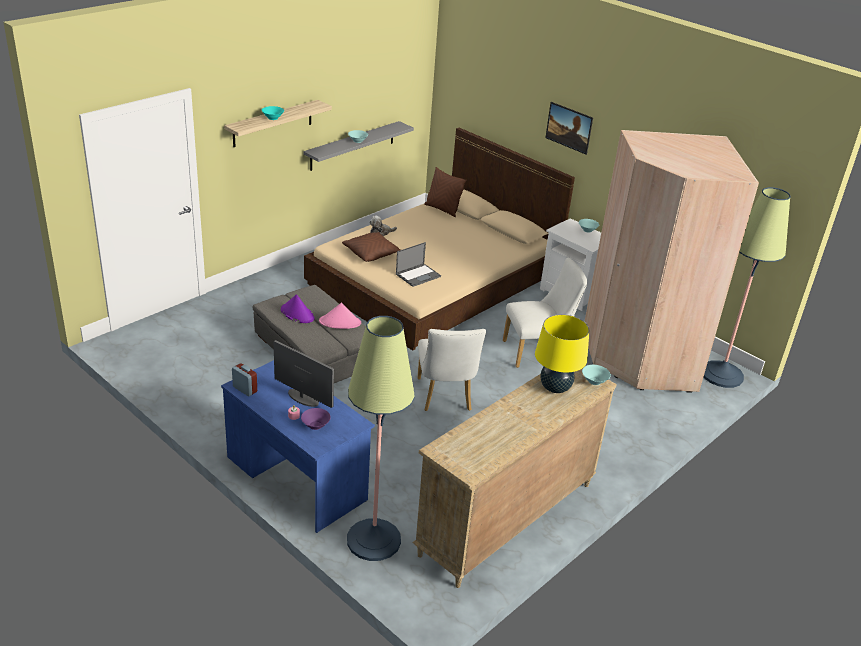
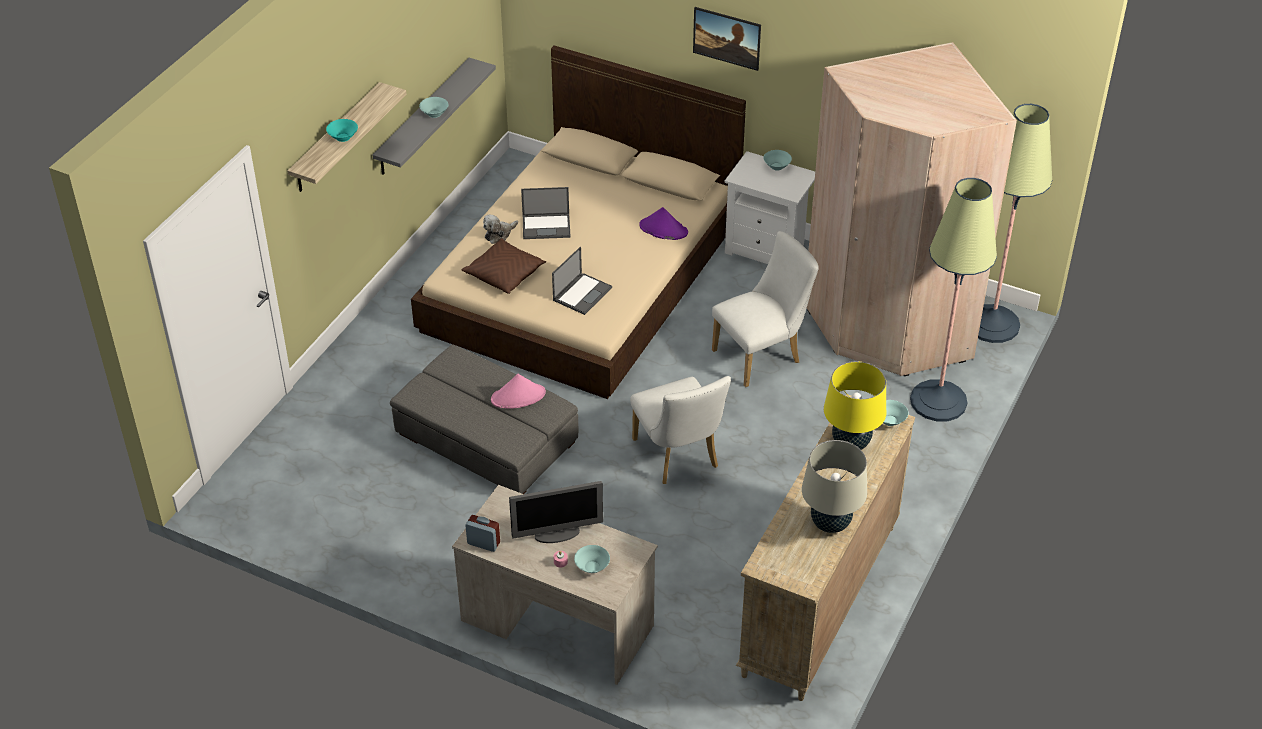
camera: 15 degrees left, 10 degrees up
blue desk [221,360,375,533] -> beige desk [452,485,658,685]
monitor [273,340,334,408] -> monitor turned 150 degrees clockwise [509,481,603,543]
purple hat [281,294,315,323] -> purple hat moved to [639,207,688,240]
purple bowl [301,408,331,430] -> turquoise bowl [574,545,610,573]
floor lamp [347,316,415,561] -> floor lamp moved to [910,178,997,421]
brown pillow [424,167,466,217] -> none
none -> laptop [521,187,571,239]
none -> beige table lamp [802,440,867,533]

